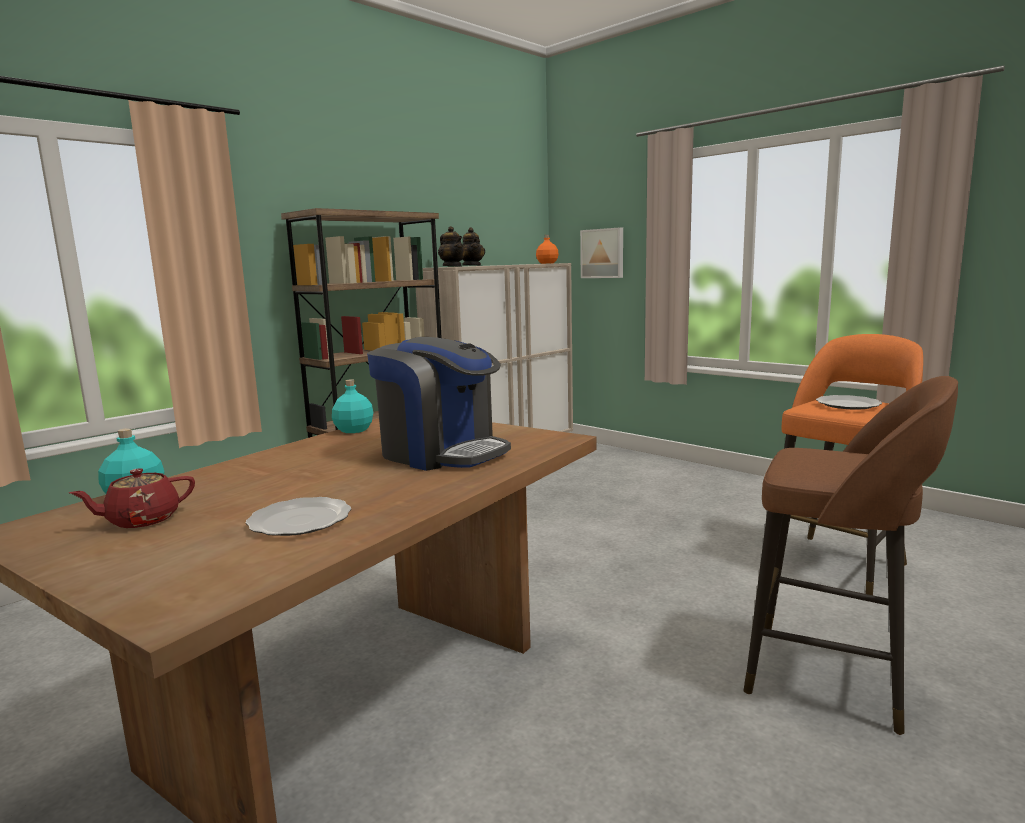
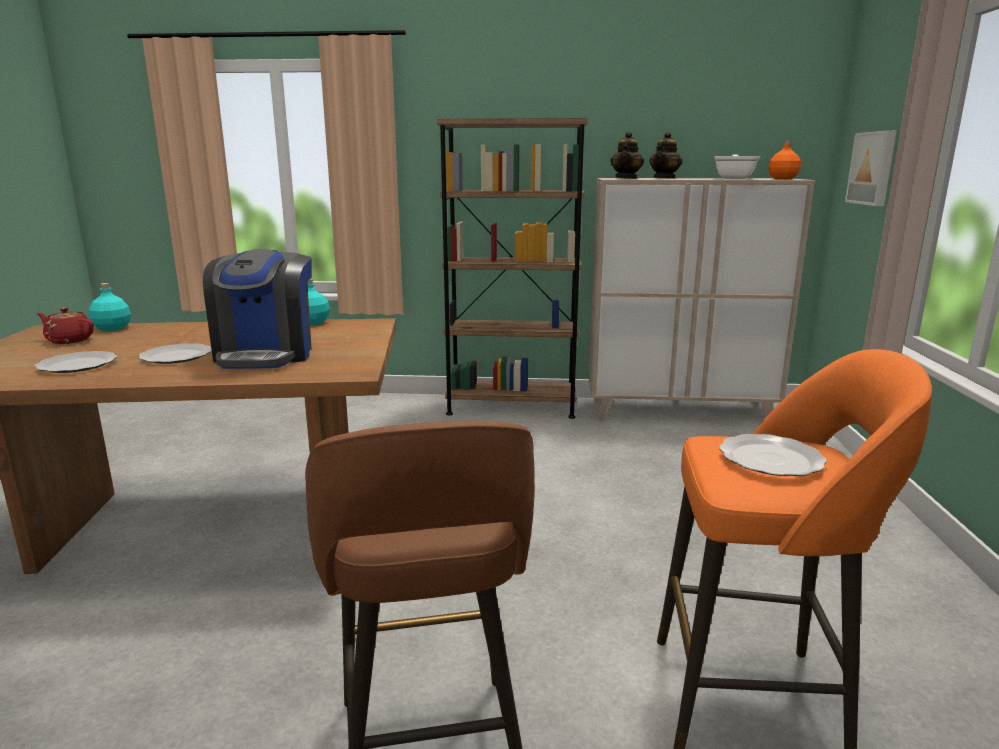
camera: 50 degrees right, 5 degrees up
none -> plate [139,343,212,364]
none -> frying pan [714,154,760,179]

